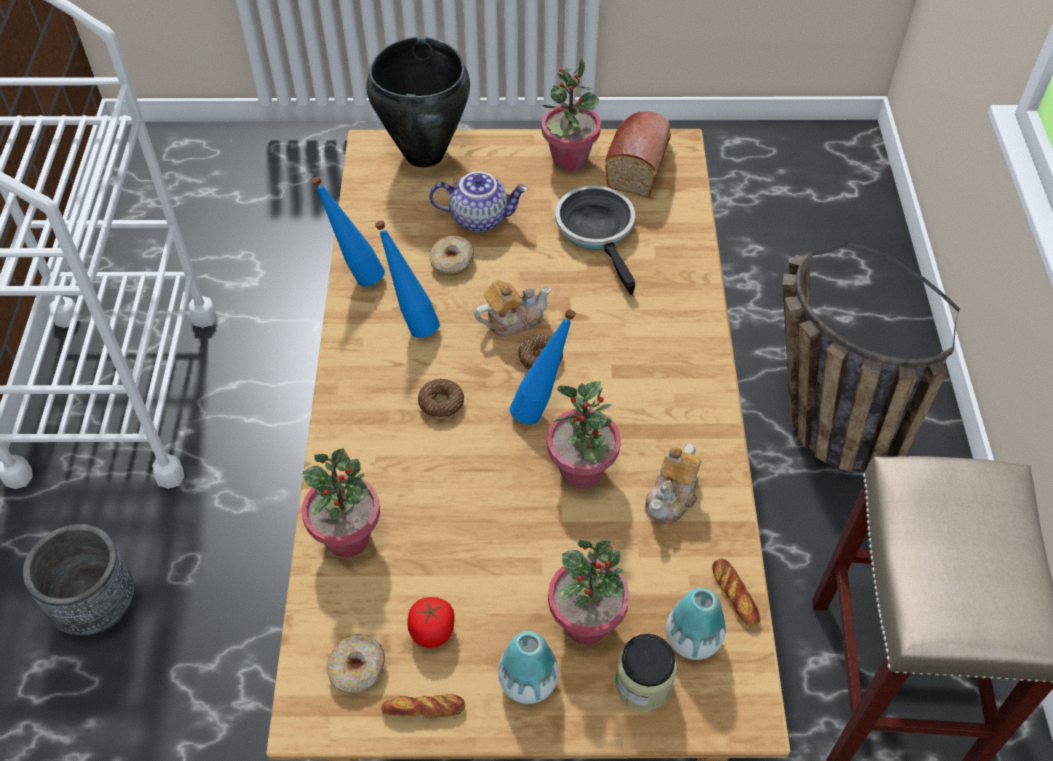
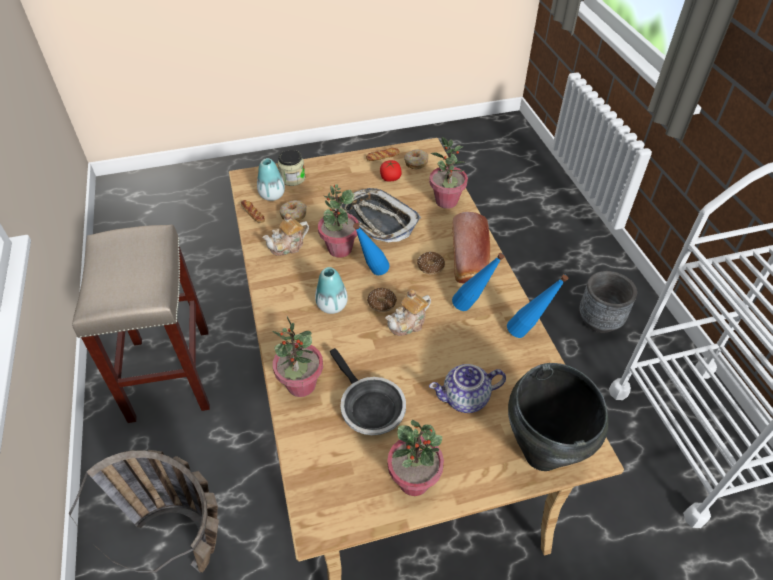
camera: 165 degrees right, 5 degrees down
donut [429,236,474,276] -> donut moved to [280,200,307,221]
vase [498,631,559,704] -> vase moved to [315,267,348,314]
potted plant [548,539,629,644] -> potted plant moved to [272,315,323,397]
bread [605,111,671,197] -> bread moved to [452,212,490,283]
teapot [645,444,701,524] -> teapot turned 135 degrees counterclockwise [262,213,309,256]
none -> tray [335,188,421,243]

